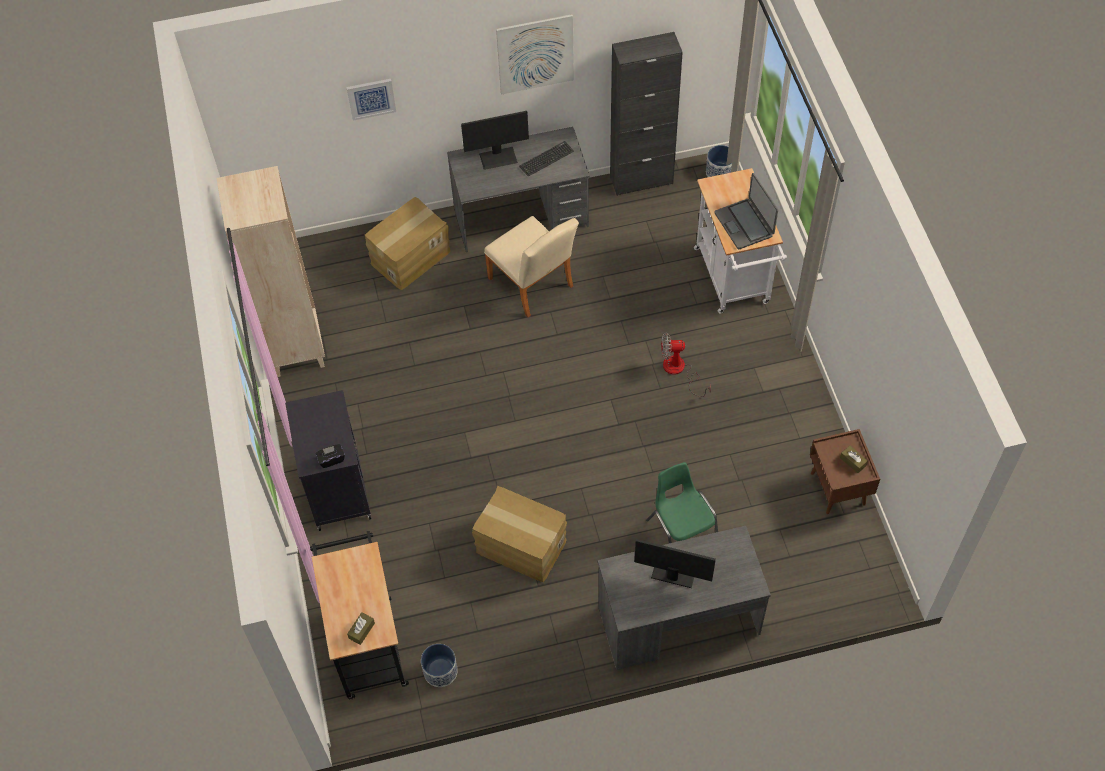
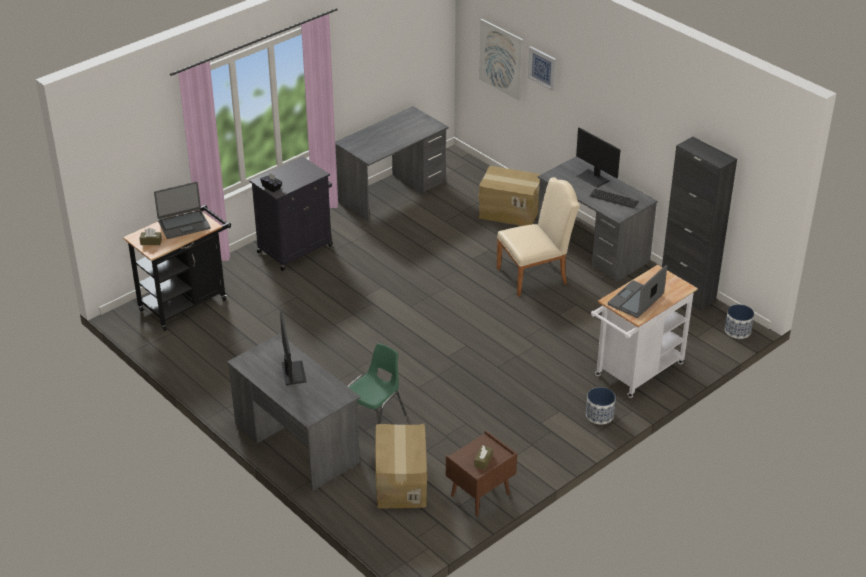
camera: 60 degrees right, 20 degrees down
beige bookcase [216,166,325,377] -> grey desk [335,106,449,222]
planter [421,644,458,687] -> planter moved to [586,387,616,424]
cardboard box [472,486,567,582] -> cardboard box moved to [375,424,427,508]
beige chair [484,216,579,317] -> beige chair turned 135 degrees counterclockwise [497,177,580,297]
picture [496,14,574,95] -> picture moved to [479,19,523,101]
fan [661,333,711,397] -> none
none -> laptop [154,182,210,239]

